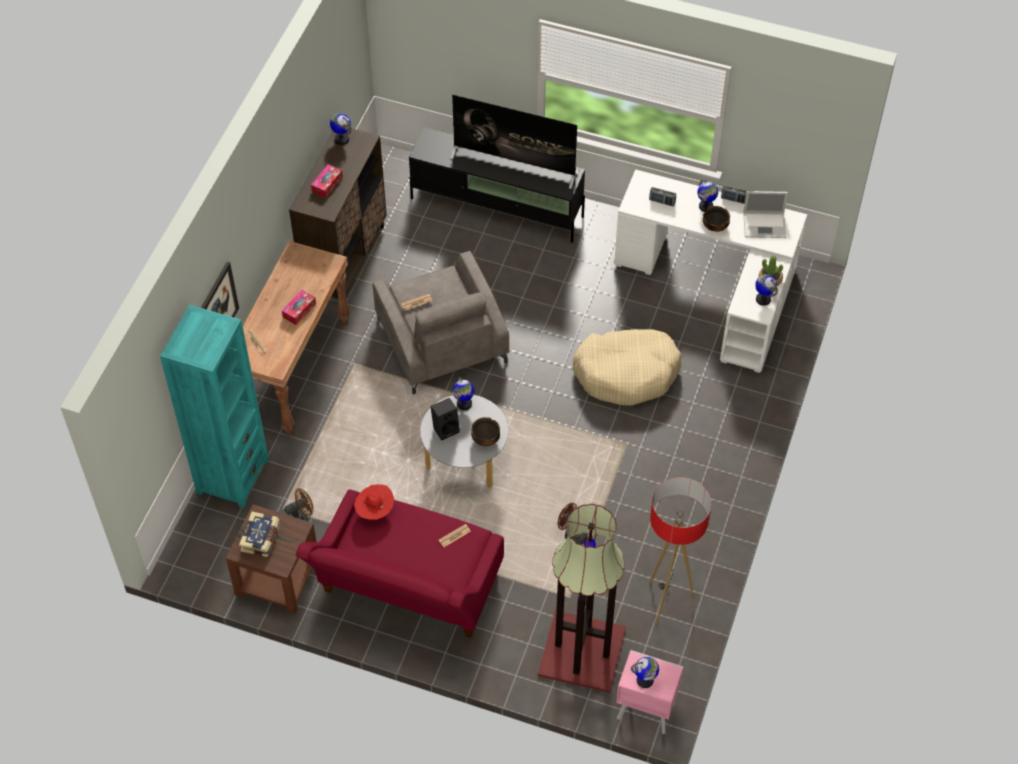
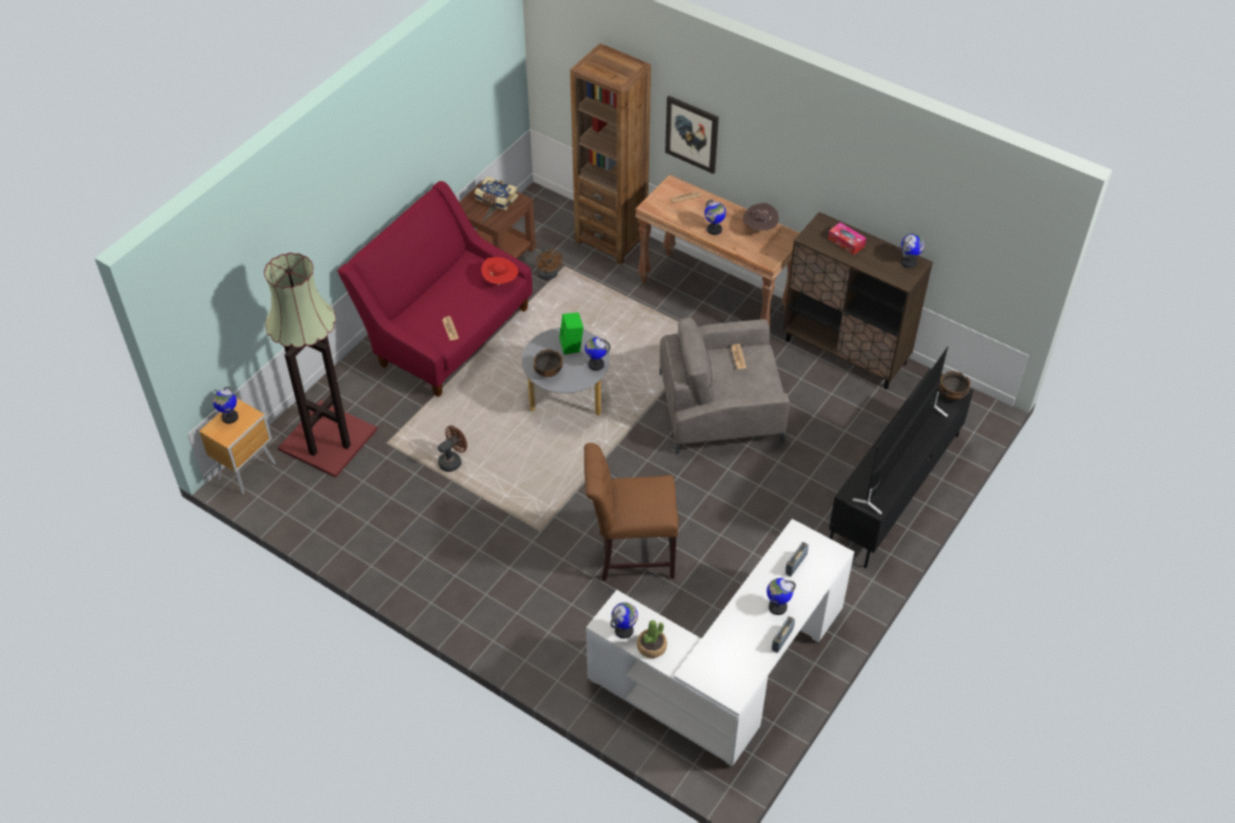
camera: 105 degrees right, 5 degrees down
turquoise bookcase [160,305,269,508] -> brown bookcase [570,43,651,264]
tissue box [282,290,316,325] -> globe [705,200,726,235]
black speaker [430,398,460,440] -> green speaker [559,313,583,355]
beige dog bed [573,329,682,406] -> brown chair [584,443,678,581]
pink nightstand [616,650,683,734] -> brown nightstand [199,398,276,494]
floor lamp [650,477,712,625] -> none
bowl [702,206,730,232] -> bowl moved to [939,371,971,400]
laptop [743,191,788,238] -> none
none -> brown hat [743,203,779,231]

